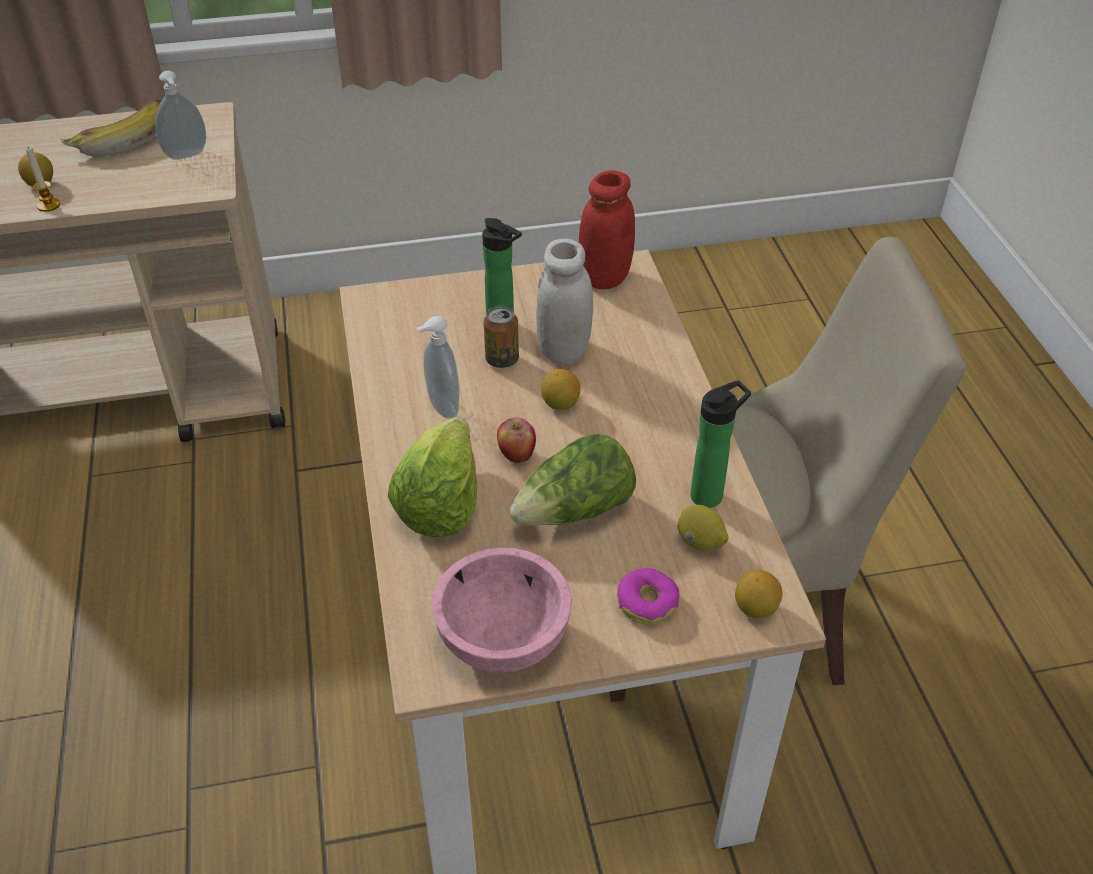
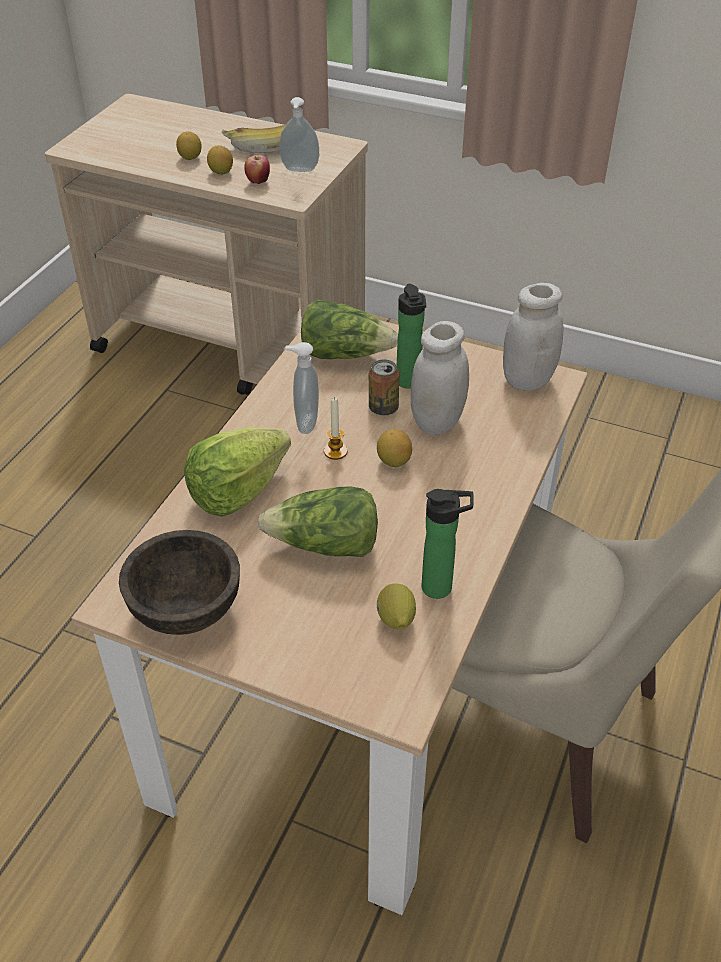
camera: 35 degrees right, 0 degrees up
candle [26,147,60,212] -> candle moved to [324,397,348,460]
pink bowl [432,548,572,673] -> brown bowl [119,530,240,635]
apple [497,417,536,463] -> apple moved to [244,155,270,184]
red jar [579,170,635,289] -> white jar [503,283,564,391]
donut [617,568,680,625] -> none
lemon [735,570,783,618] -> lemon moved to [207,145,233,175]
none -> lettuce [301,300,398,359]

